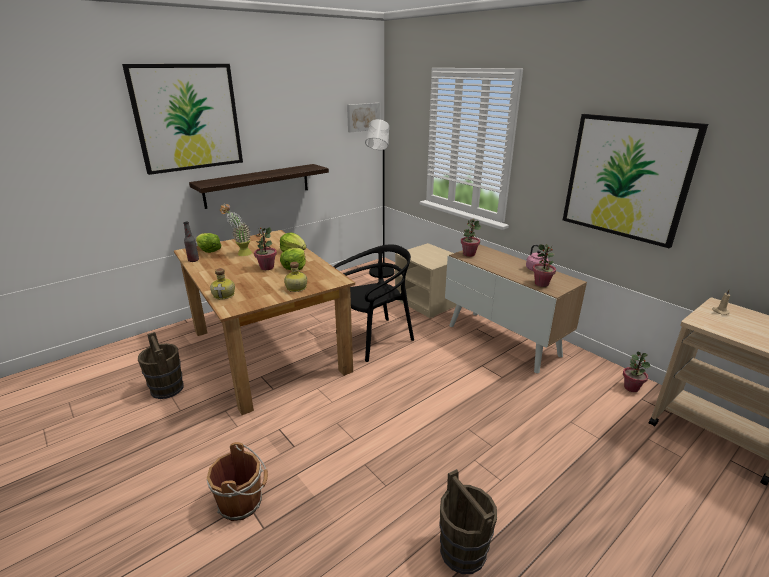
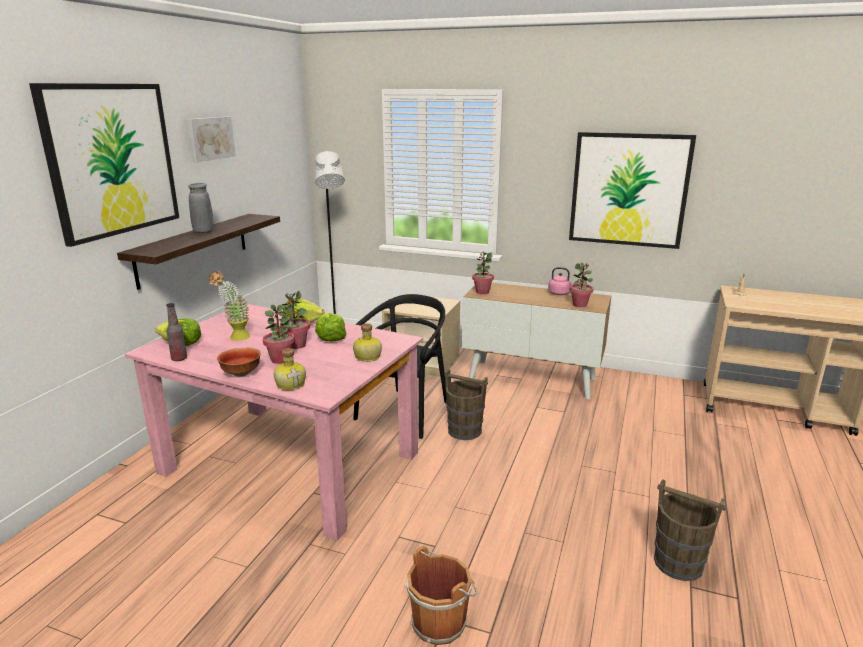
camera: 30 degrees left, 5 degrees down
brown bucket [138,332,184,399] -> brown bucket moved to [445,370,488,440]
brown dining table [174,230,355,415] -> pink dining table [125,304,423,541]
picture [347,103,380,133] -> picture moved to [186,117,236,162]
potted plant [623,352,650,392] -> potted plant moved to [262,305,295,364]
none -> grey vase [188,183,213,233]
none -> bowl [217,348,261,377]

